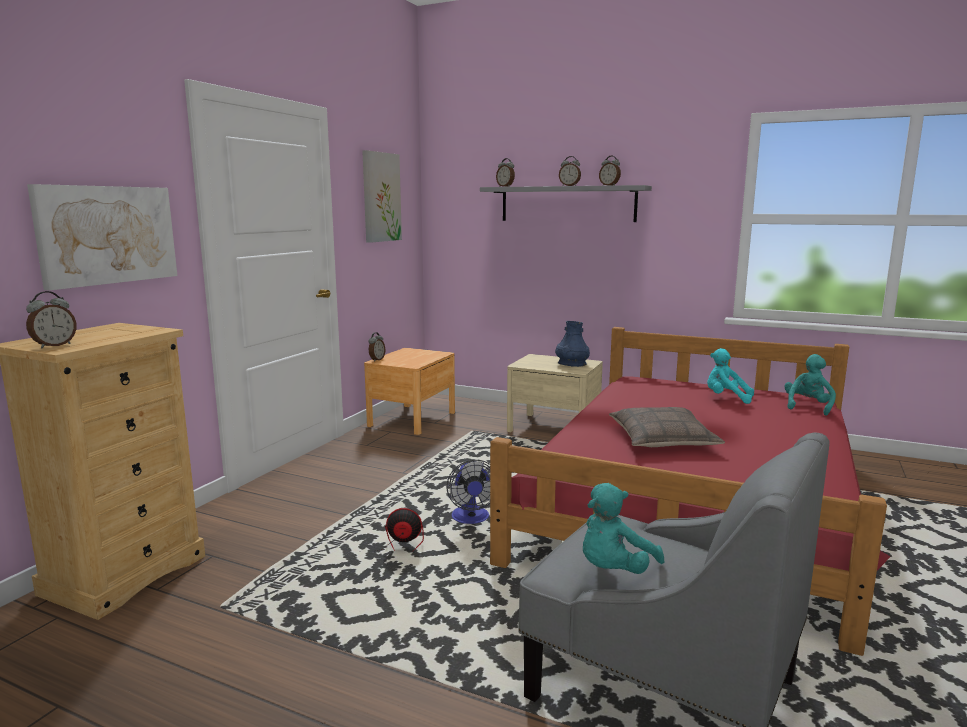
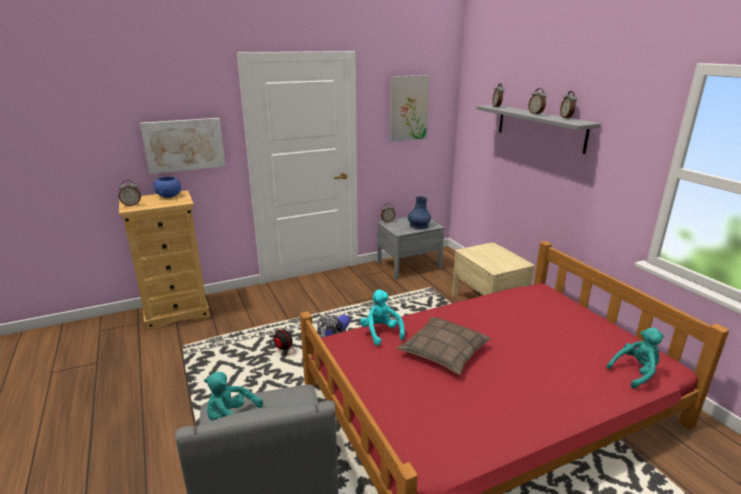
camera: 40 degrees right, 10 degrees up
brown nightstand [364,348,455,435] -> grey nightstand [377,217,445,279]
blue vase [555,321,590,367] -> blue vase moved to [408,196,431,229]
turquoise plush toy [707,348,754,404] -> turquoise plush toy moved to [360,289,405,345]
none -> blue bowl [153,177,181,198]

